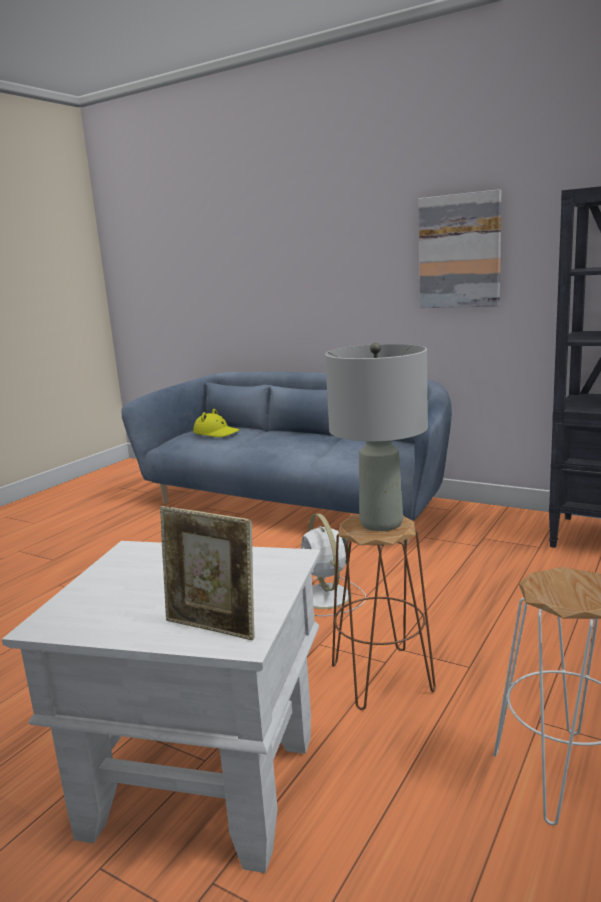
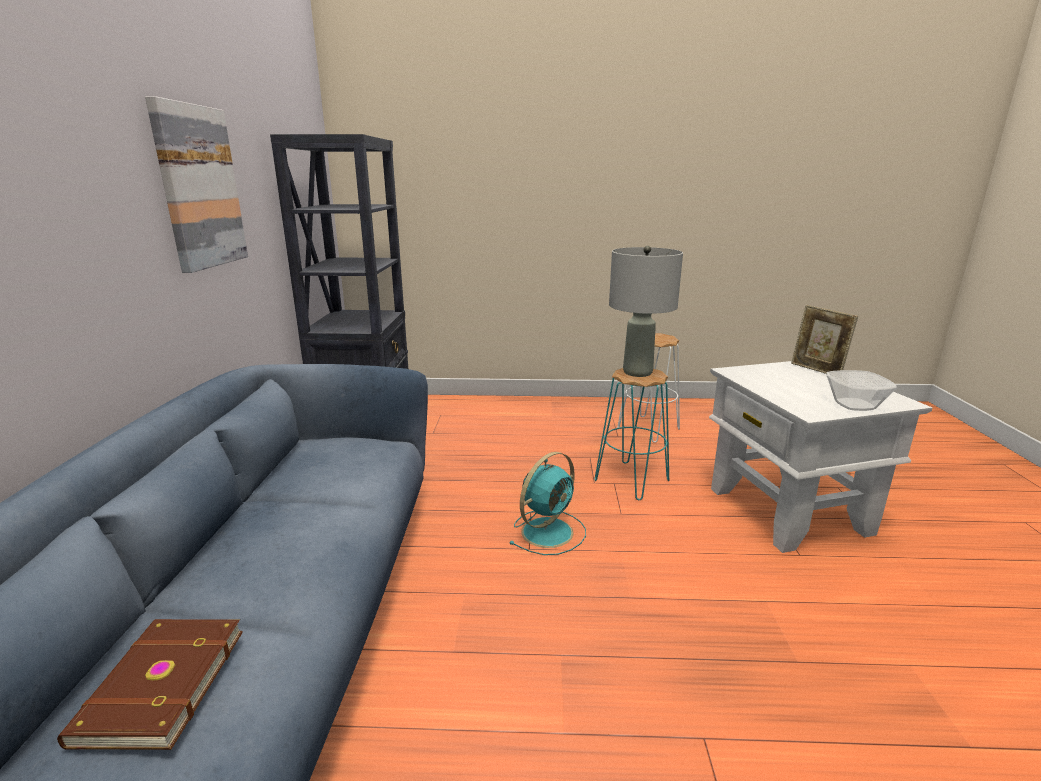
camera: 120 degrees left, 5 degrees up
picture frame [160,506,255,640] -> picture frame turned 150 degrees clockwise [791,305,858,374]
yellow hat [193,409,240,437] -> brown book [57,619,243,750]
white fan [301,513,366,616] -> turquoise fan [509,452,586,555]
brown stool [332,515,436,710] -> turquoise stool [594,368,669,500]
none -> bowl [826,370,897,411]

